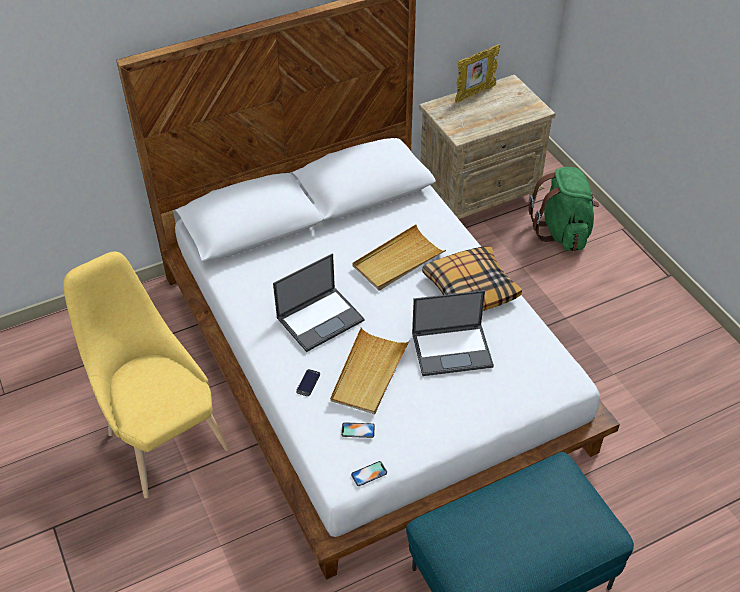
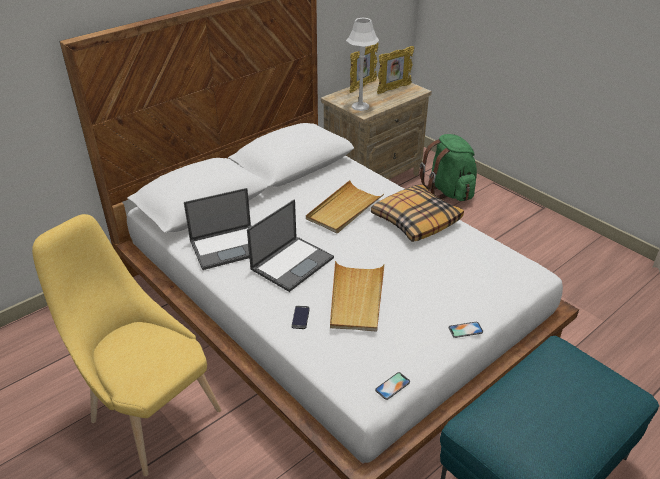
camera: 15 degrees left, 10 degrees down
phone [341,422,375,438] -> phone moved to [449,322,483,338]
laptop [412,290,494,376] -> laptop moved to [184,188,251,270]
none -> grey table lamp [346,18,379,111]
none -> picture frame [377,46,414,94]

